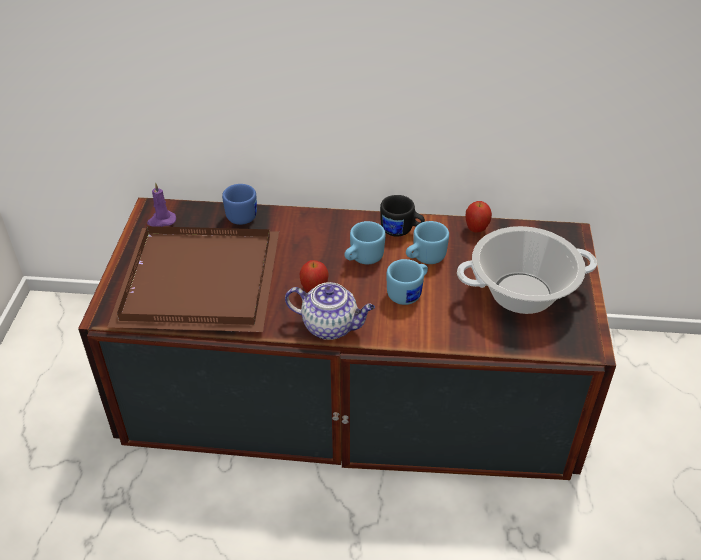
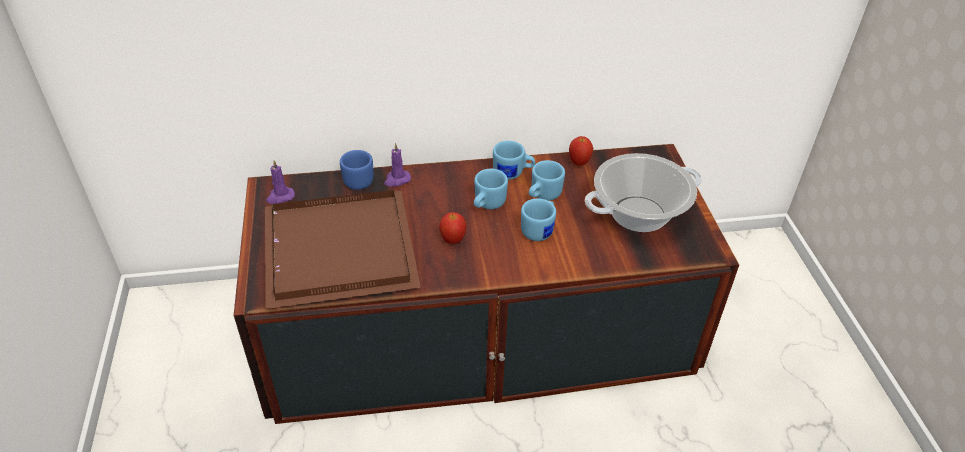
camera: 15 degrees left, 0 degrees up
teapot [285,282,375,340] -> none
black mug [380,195,425,236] -> blue mug [493,141,535,180]
none -> purple candle [384,143,411,187]

